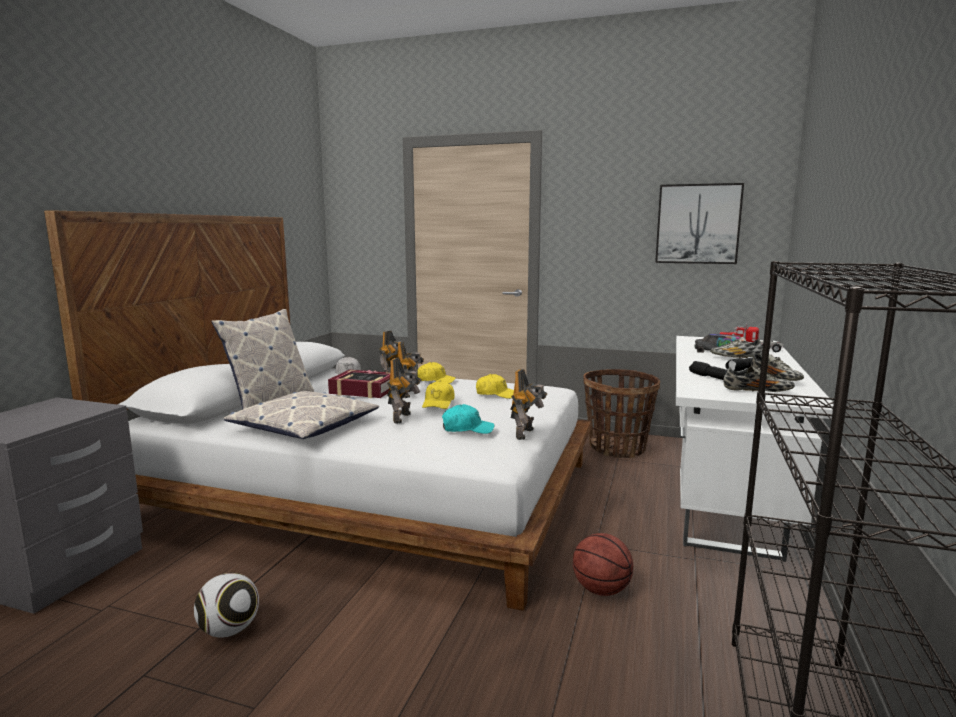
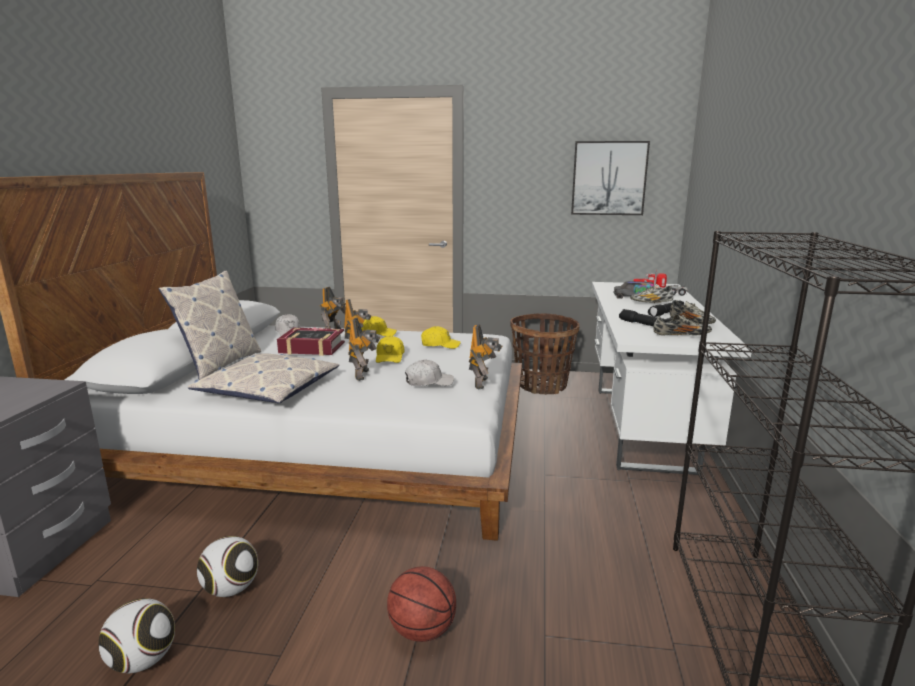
camera: 10 degrees left, 5 degrees up
turquoise cap [442,404,494,434] -> white cap [405,359,454,386]
basketball [573,533,633,596] -> basketball moved to [387,566,456,642]
none -> football [99,598,175,673]

